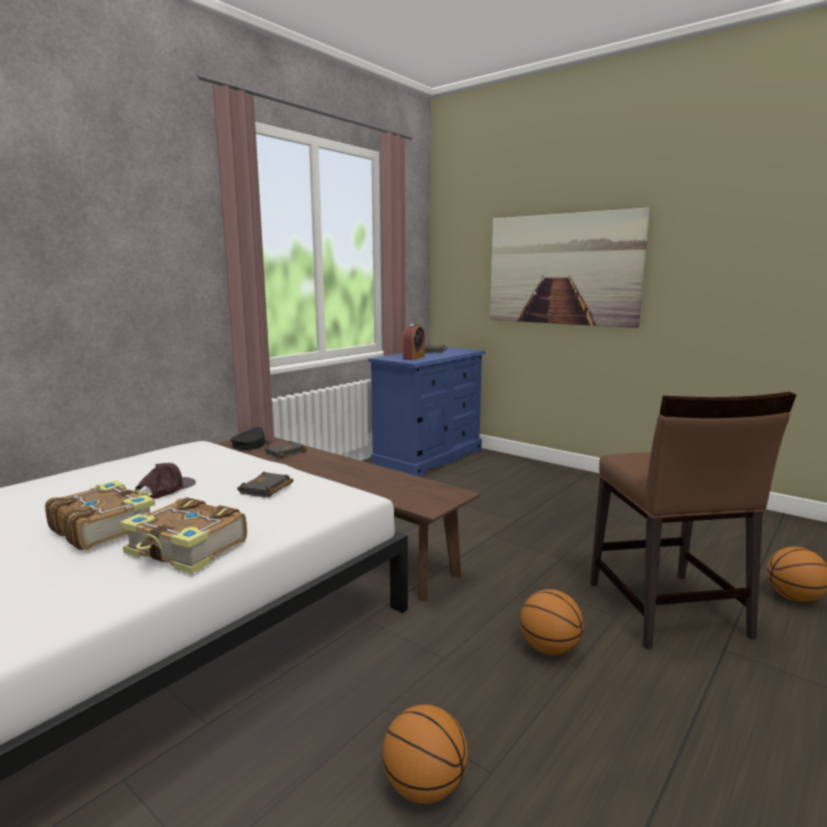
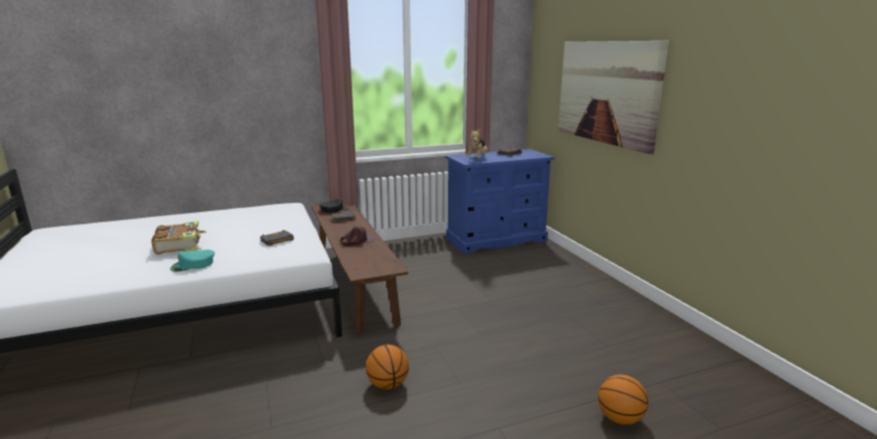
camera: 30 degrees right, 5 degrees up
book [120,497,247,574] -> turquoise cap [170,250,215,272]
brown cap [135,463,196,499] -> brown cap moved to [341,226,375,246]
basketball [383,705,468,804] -> none
alarm clock [403,324,425,360] -> plush toy [465,128,488,158]
brown chair [590,392,796,650] -> none

